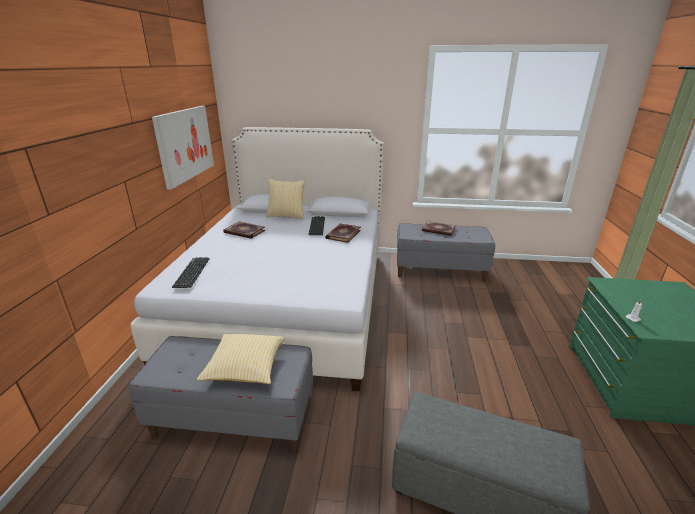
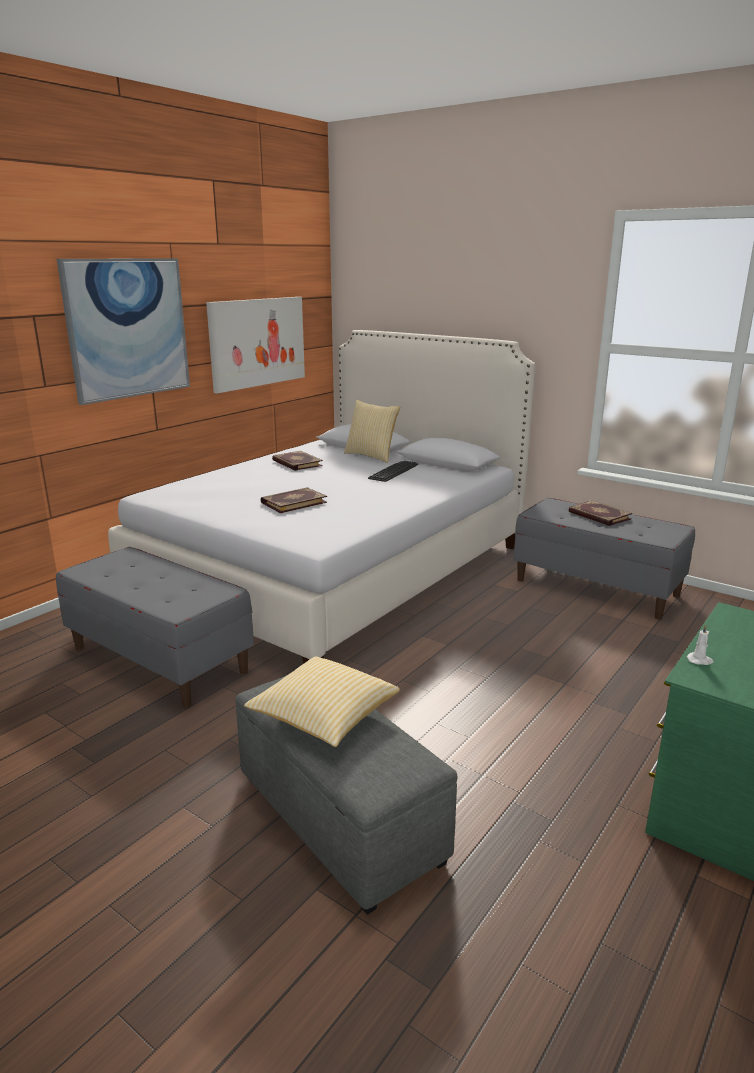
camera: 30 degrees right, 5 degrees down
keyboard [172,257,210,288] -> none
pillow [197,334,285,384] -> pillow moved to [244,656,400,747]
book [325,224,361,243] -> book moved to [261,487,327,513]
none -> picture [57,258,190,405]

